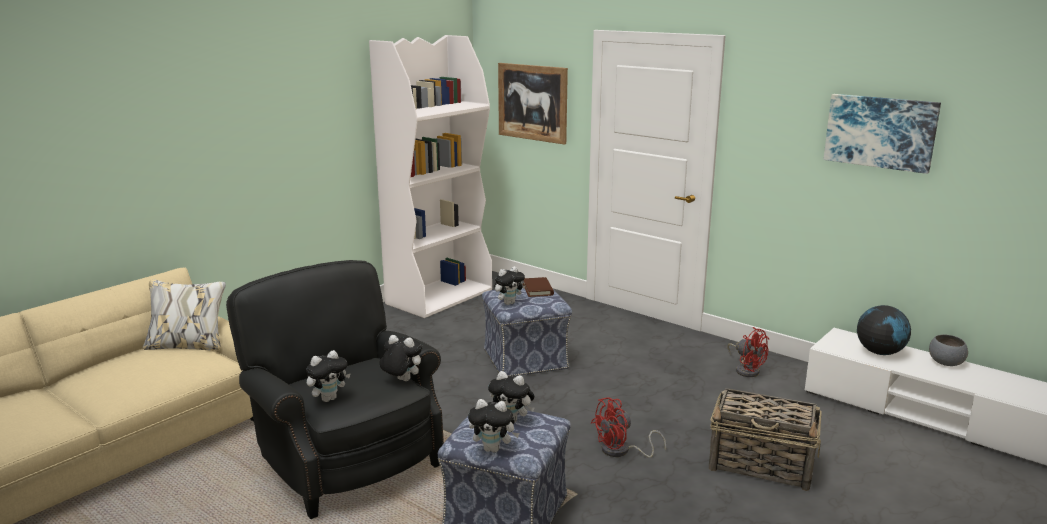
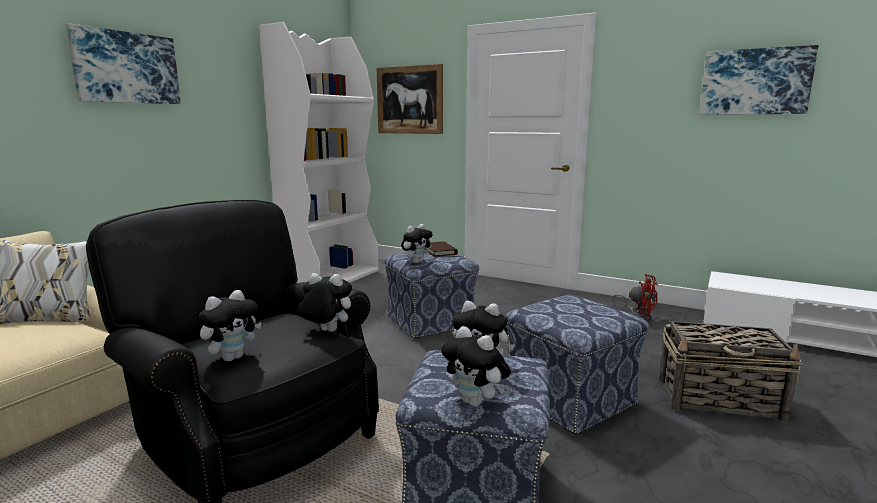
camera: 10 degrees left, 5 degrees down
plush toy [468,399,520,453] -> plush toy turned 45 degrees clockwise [441,326,511,407]
red fan [591,397,666,458] -> ottoman [505,295,649,435]
globe [857,305,911,355] -> none
grey bowl [929,334,968,366] -> none
none -> picture [66,23,181,104]

